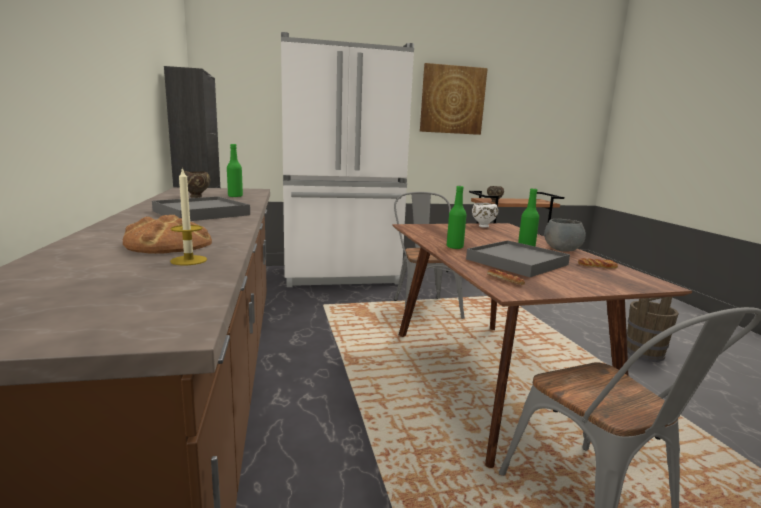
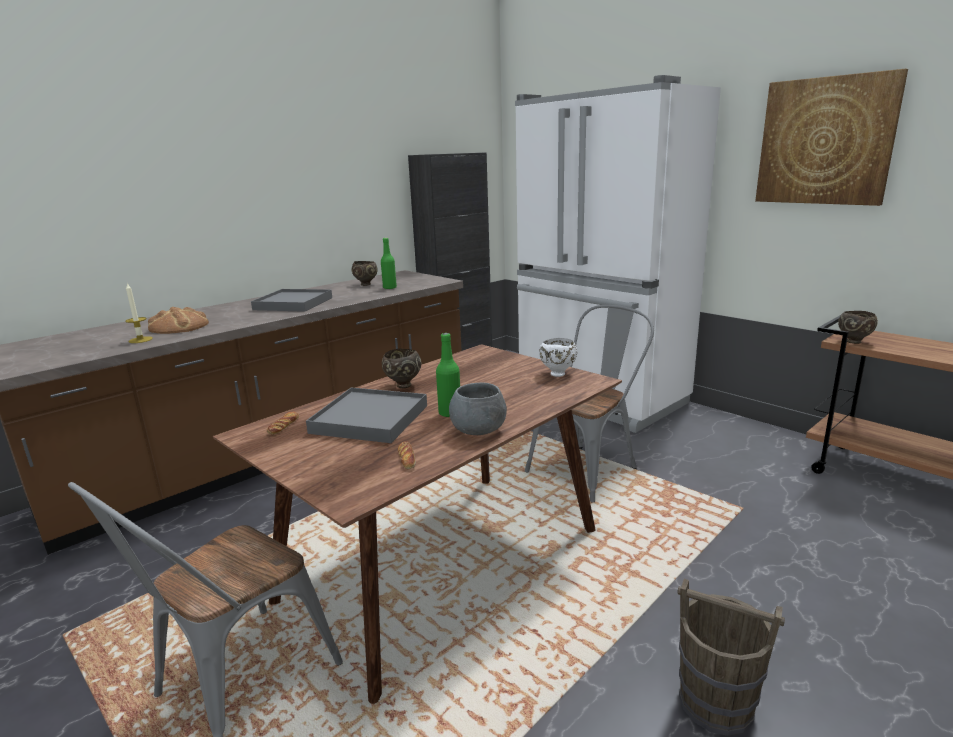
camera: 60 degrees right, 5 degrees up
green bottle [447,186,466,249] -> brown bowl [382,348,421,388]

